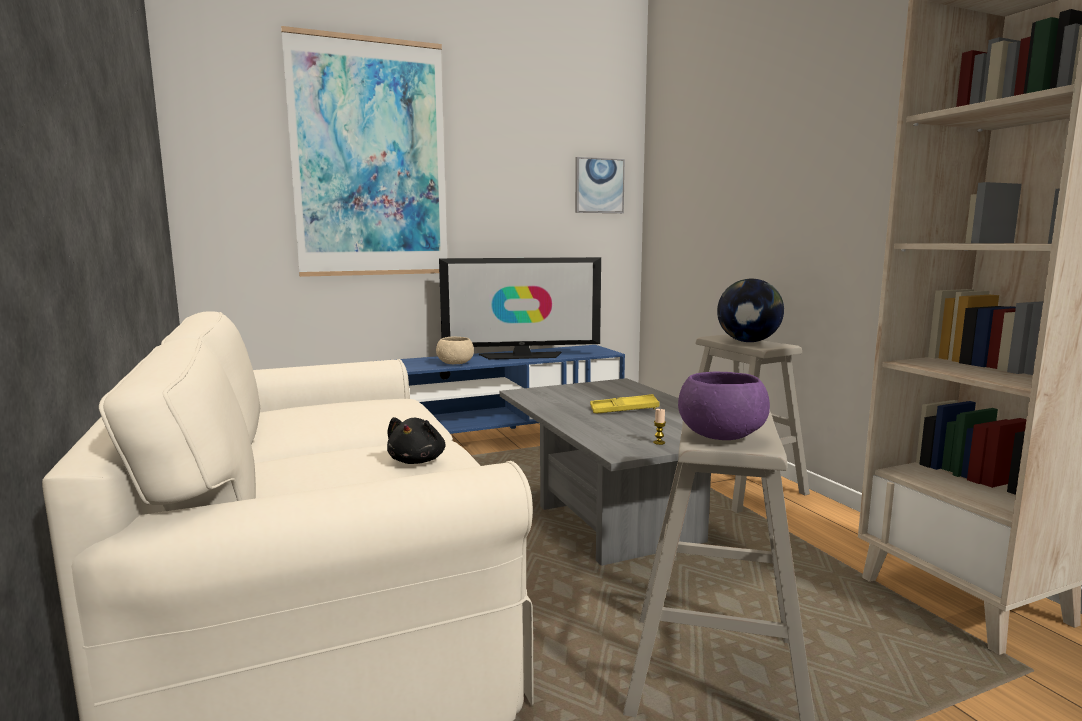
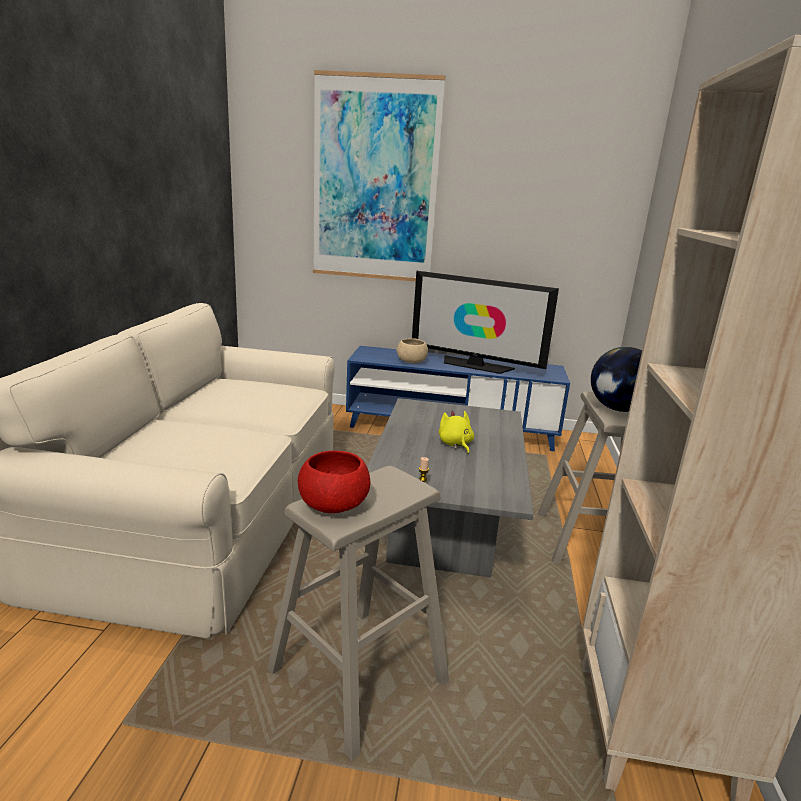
camera: 30 degrees right, 10 degrees up
black plush toy [387,417,446,464] -> none
picture [575,157,625,213] -> none
yellow tray [590,394,660,413] -> yellow plush toy [439,411,474,454]
purple bowl [678,372,770,440] -> red bowl [298,451,370,513]

